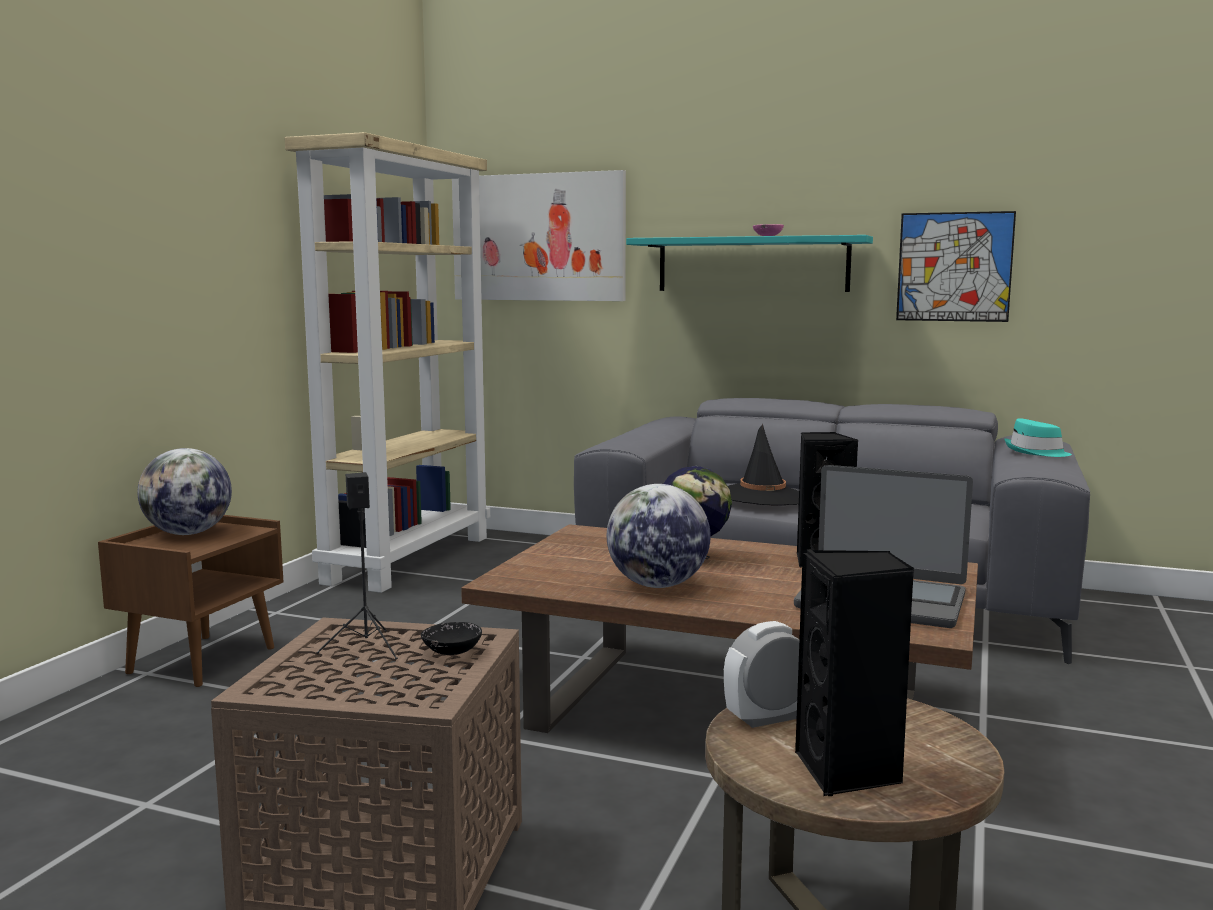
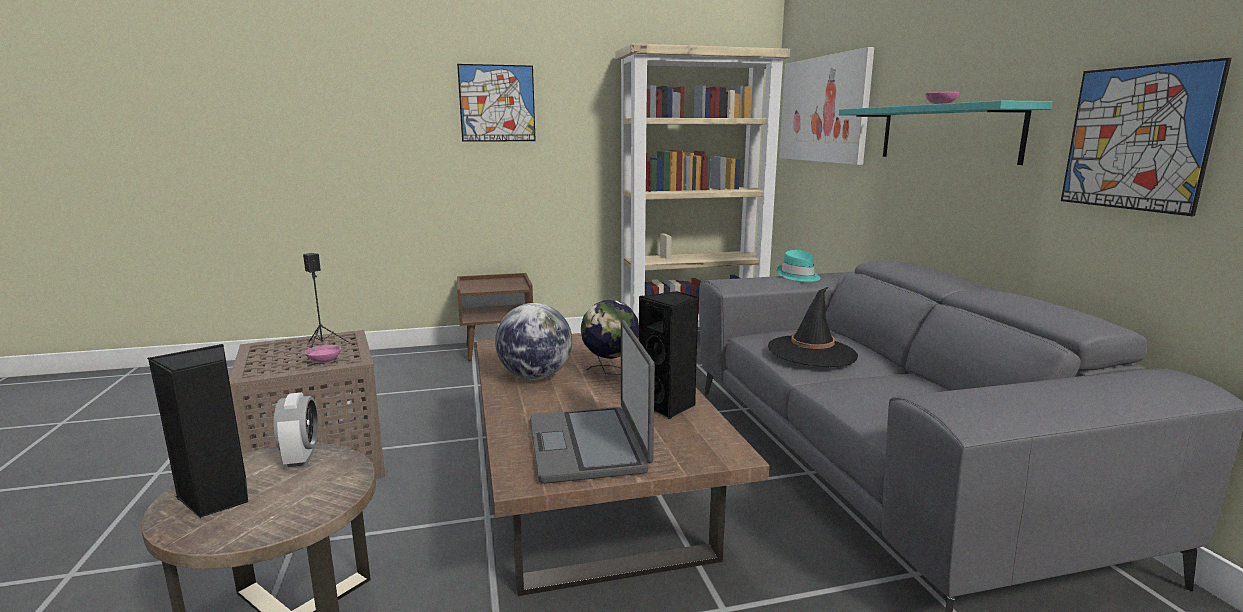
camera: 55 degrees right, 5 degrees up
globe [137,448,232,535] -> none
black bowl [421,622,482,655] -> pink bowl [305,345,341,363]
alarm clock [724,621,799,728] -> alarm clock turned 45 degrees clockwise [273,393,318,467]
turquoise hat [1004,418,1072,457] -> turquoise hat moved to [777,250,821,282]
none -> picture [457,64,536,142]

